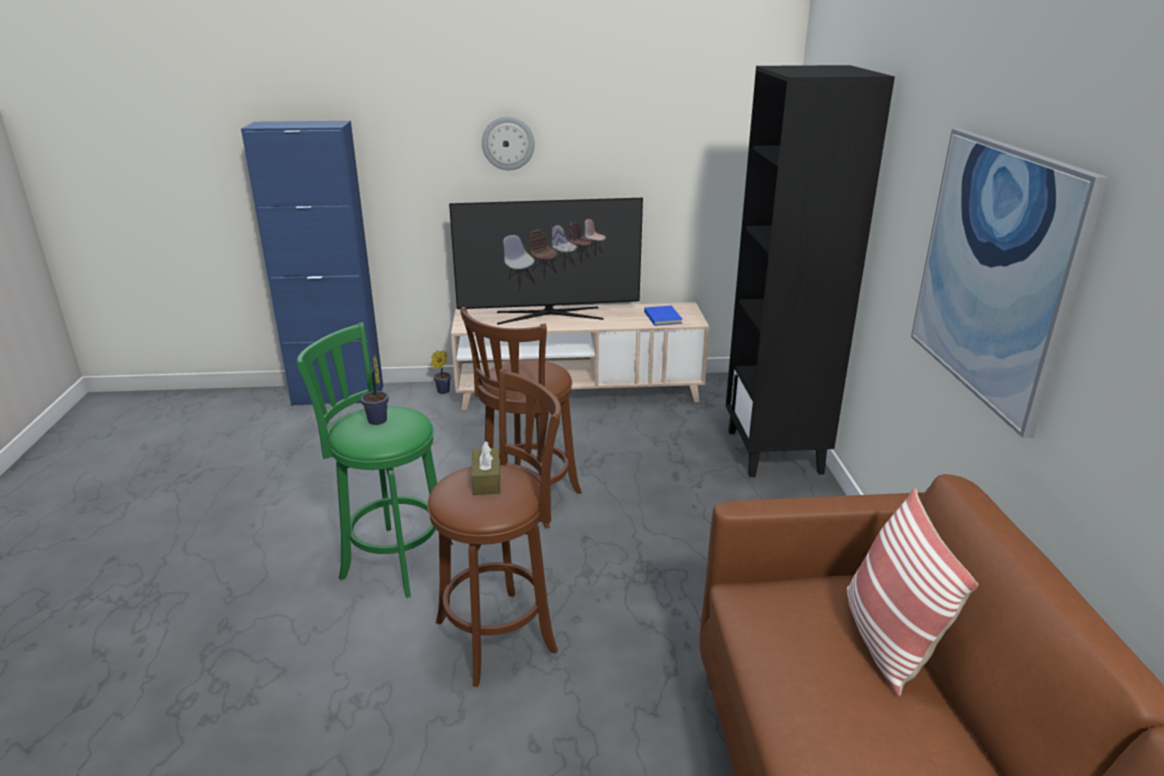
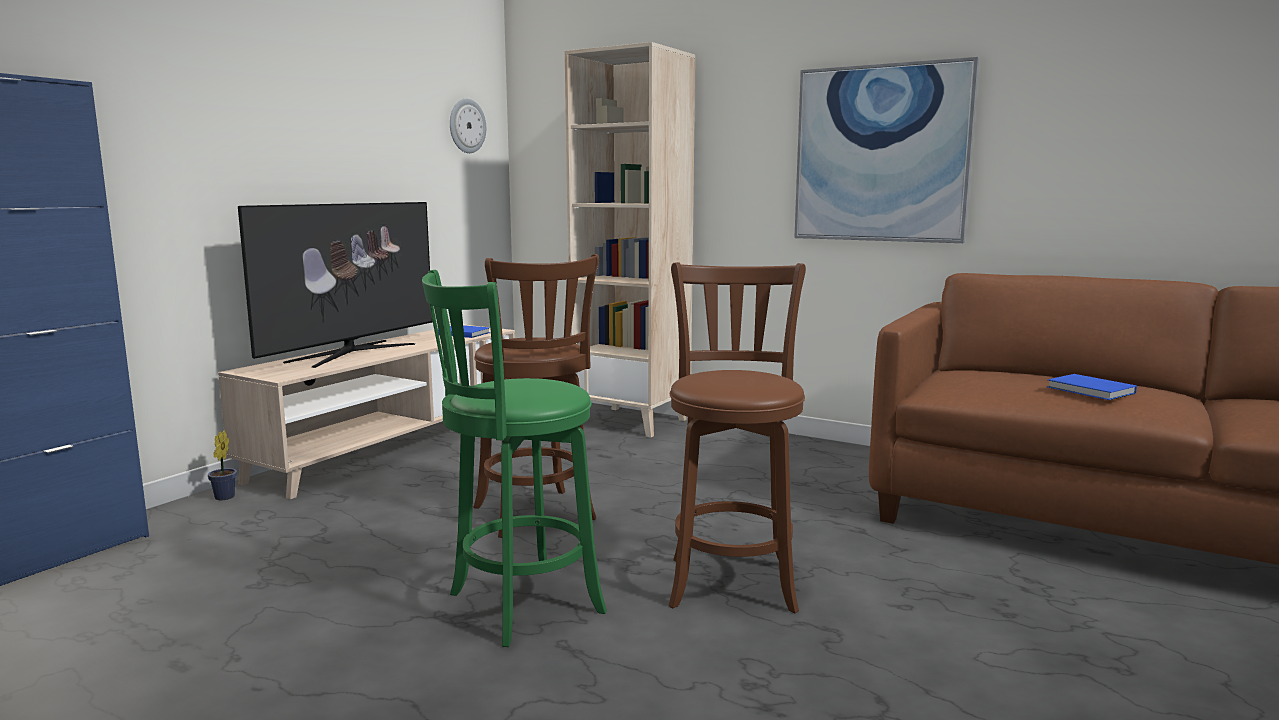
camera: 55 degrees left, 15 degrees down
potted plant [361,357,389,425] -> none
brown tissue box [471,441,501,495] -> none
wall clock [482,116,535,170] -> wall clock moved to [450,99,486,153]
black bookcase [726,65,895,477] -> beige bookcase [565,42,695,438]
pillow [846,488,979,696] -> none
none -> blue book [1047,374,1137,400]

